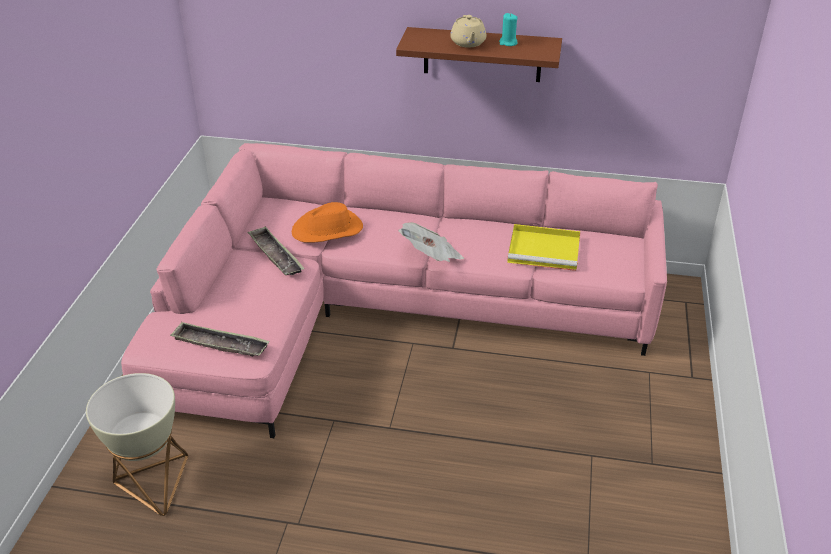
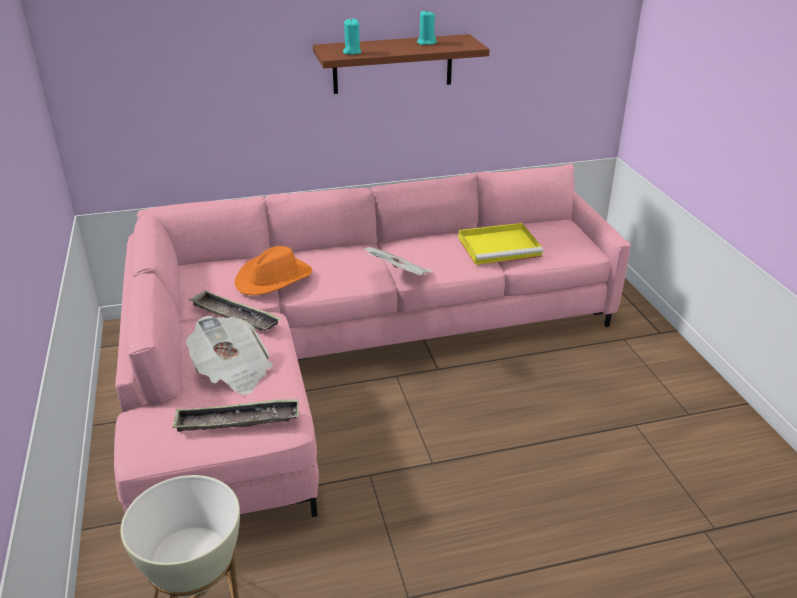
camera: 25 degrees left, 5 degrees down
beige teapot [450,15,486,48] -> none
none -> newspaper [186,315,273,395]
none -> turquoise candle [343,18,361,55]

